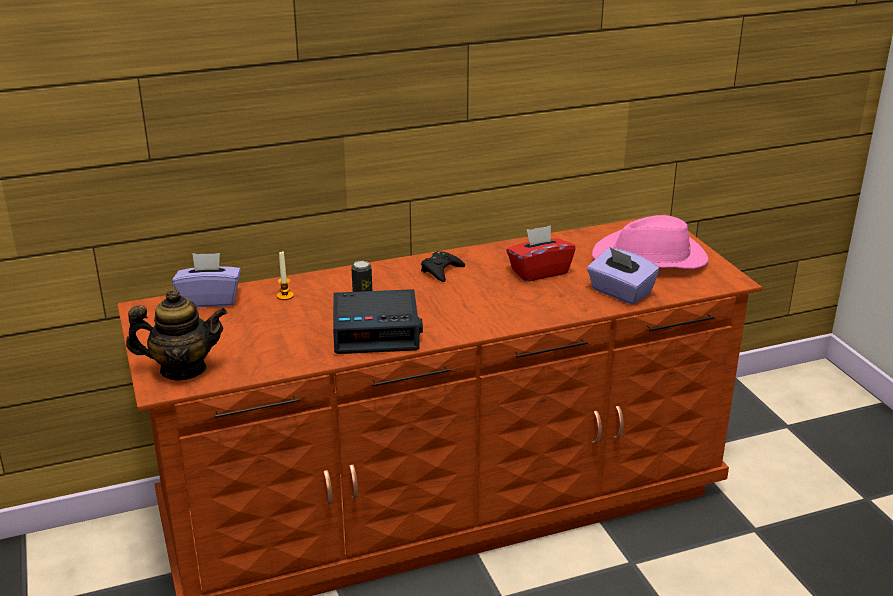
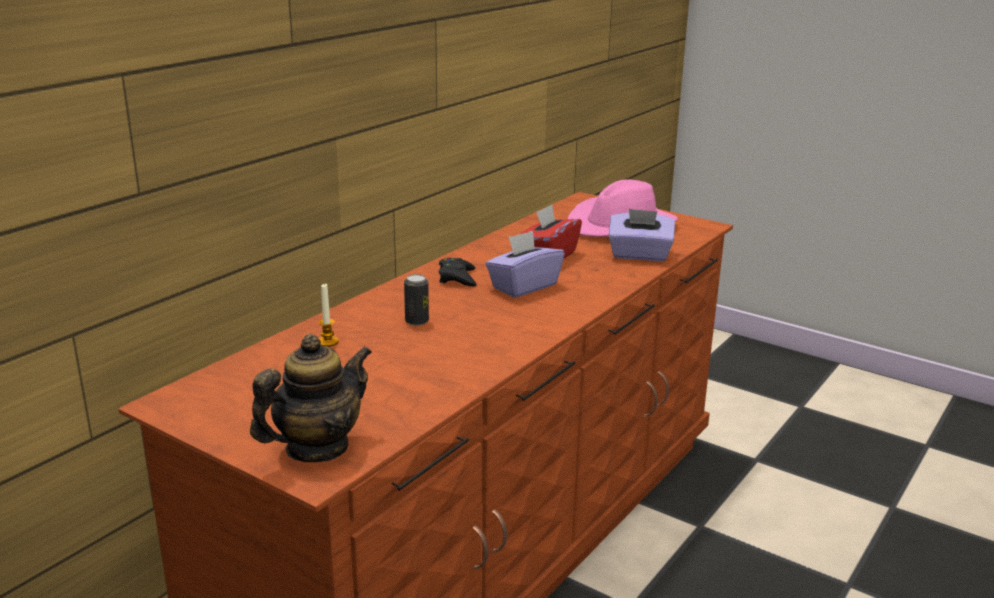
camera: 35 degrees left, 5 degrees down
purple tissue box [172,253,241,308] -> purple tissue box moved to [486,231,565,298]
alarm clock [333,289,423,354] -> none

